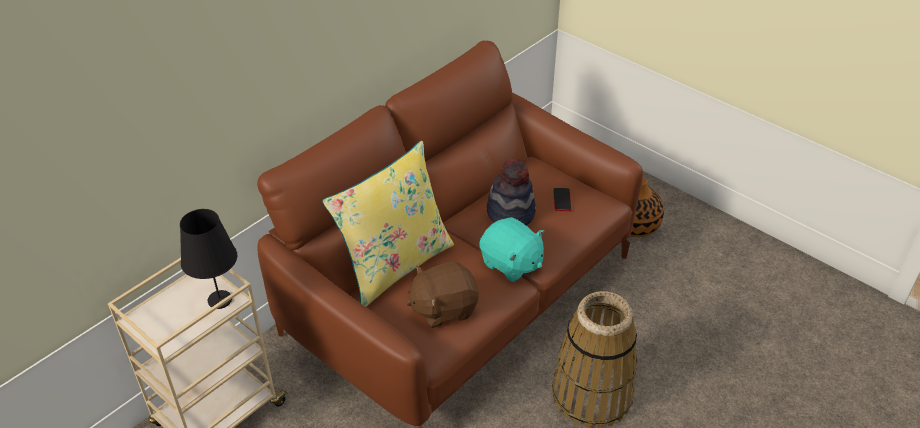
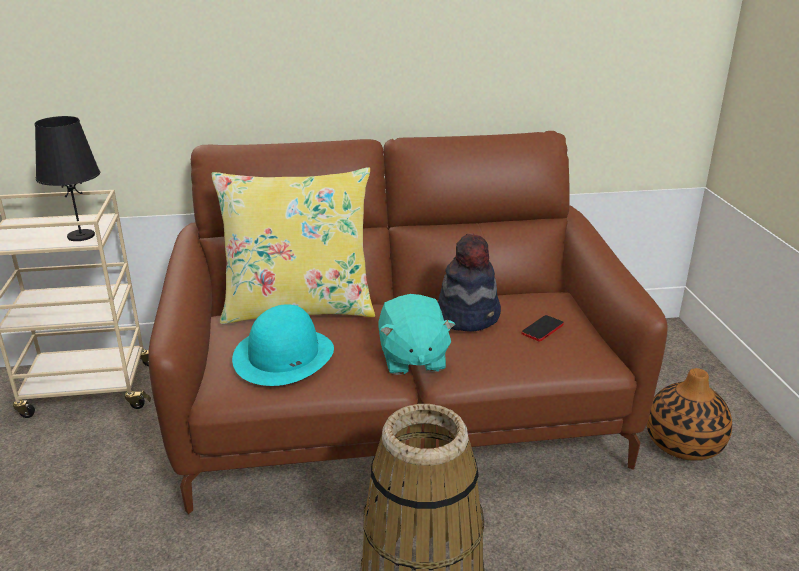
camera: 40 degrees right, 15 degrees down
brown plush toy [406,261,479,328] -> turquoise hat [232,304,334,386]

